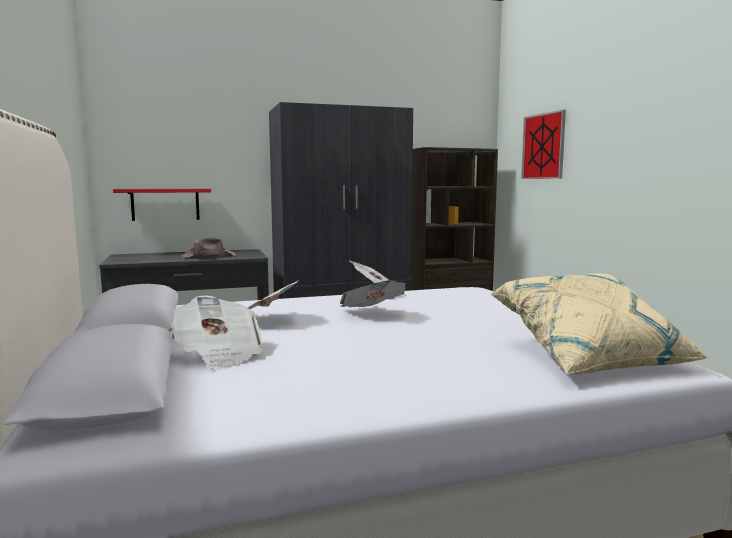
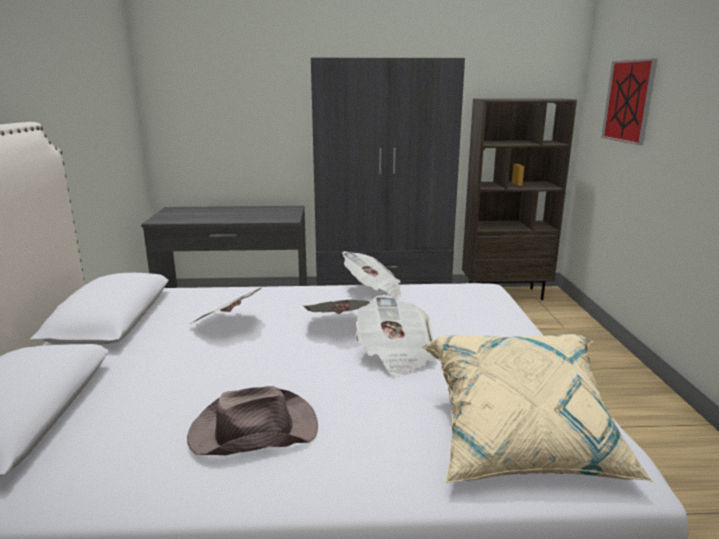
camera: 15 degrees right, 10 degrees up
red shelf [113,189,211,221] -> none
newspaper [171,296,263,370] -> newspaper moved to [355,295,436,377]
brown hat [181,238,236,259] -> brown hat moved to [187,386,318,455]

